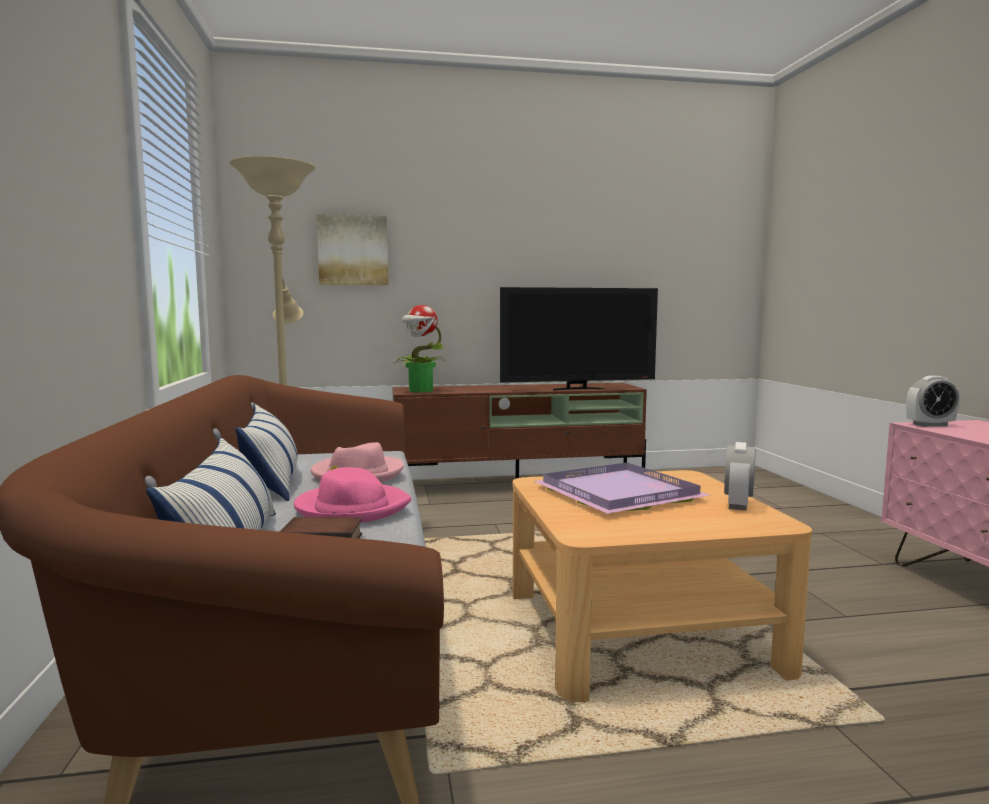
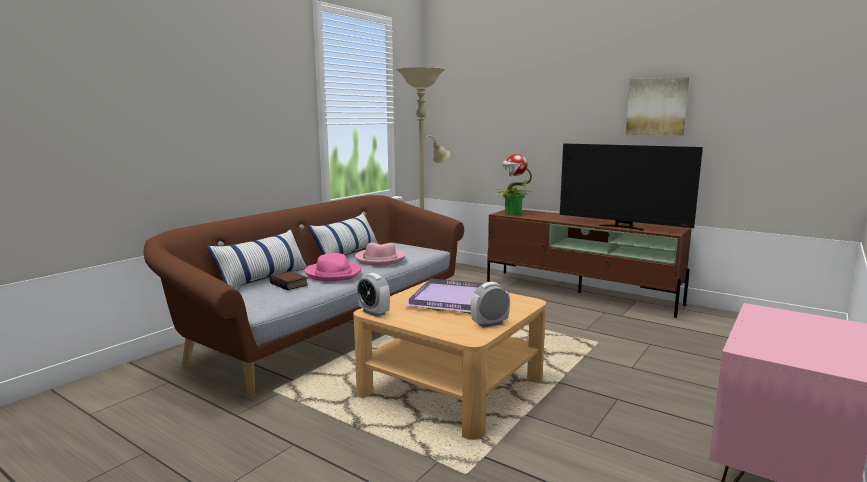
camera: 45 degrees right, 5 degrees up
picture [317,214,388,285] -> picture moved to [626,77,689,135]
alarm clock [906,376,960,427] -> alarm clock moved to [357,273,390,317]

